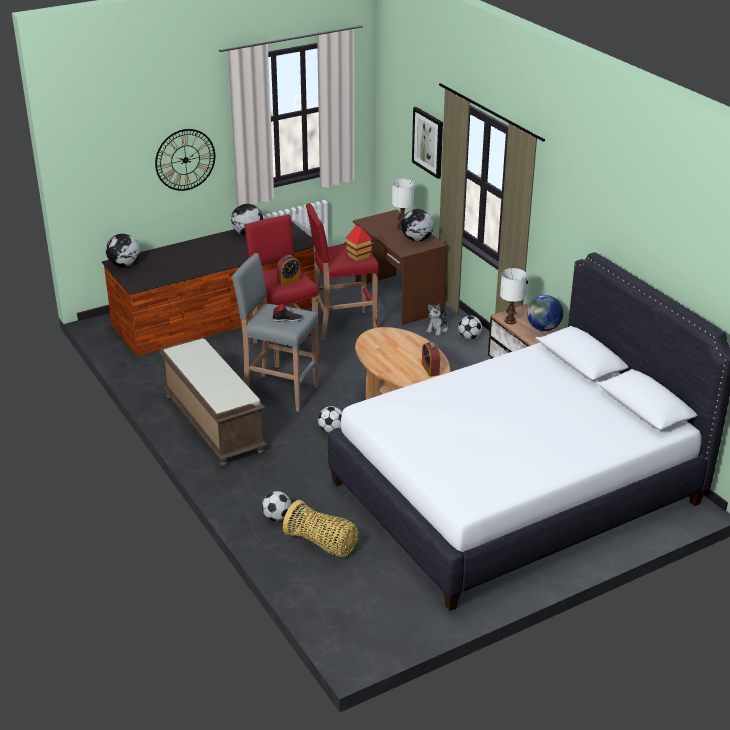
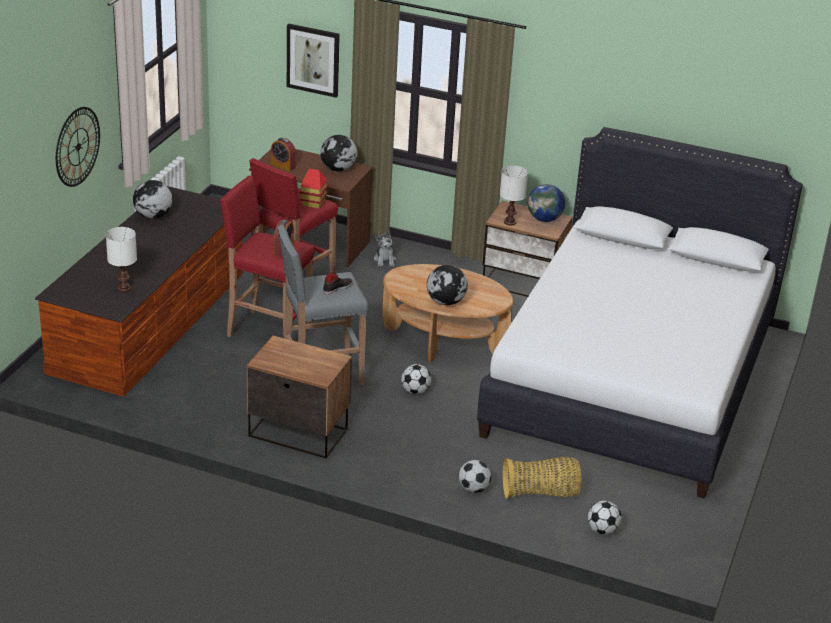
camera: 40 degrees left, 0 degrees up
globe [106,234,140,267] -> globe moved to [427,265,468,305]
brown bench [159,338,267,467] -> nightstand [247,336,352,458]
white table lamp [392,179,414,230] -> white table lamp moved to [106,227,137,293]
alarm clock [422,342,440,377] -> alarm clock moved to [271,138,296,171]
football [458,316,482,339] -> football moved to [588,501,622,534]

